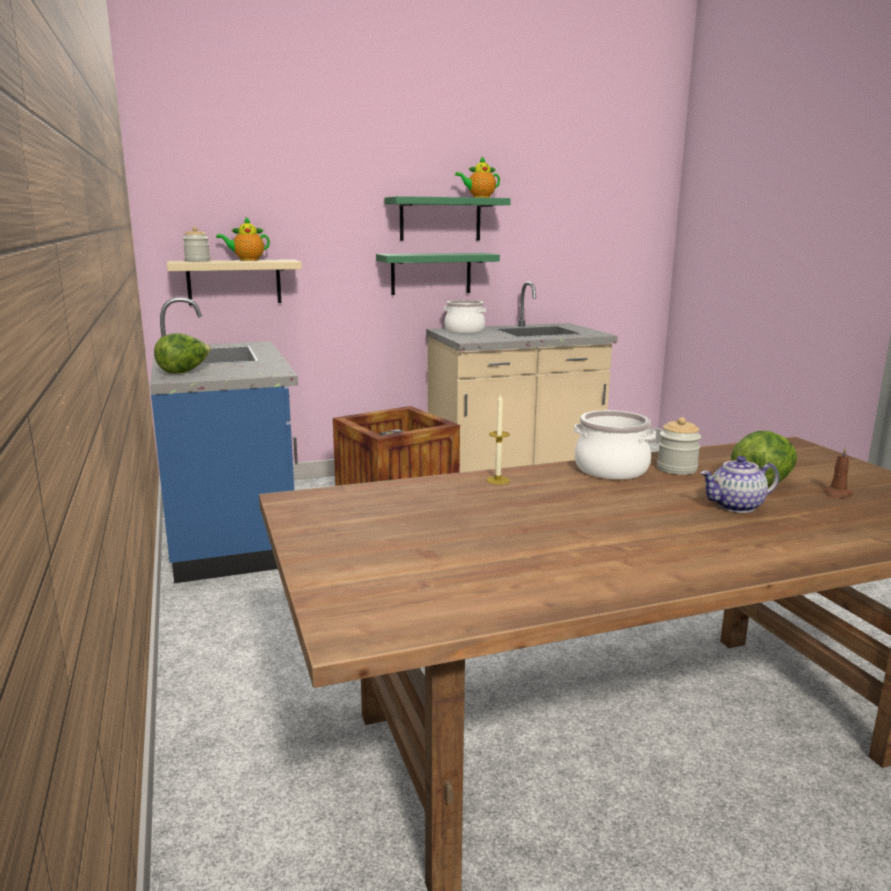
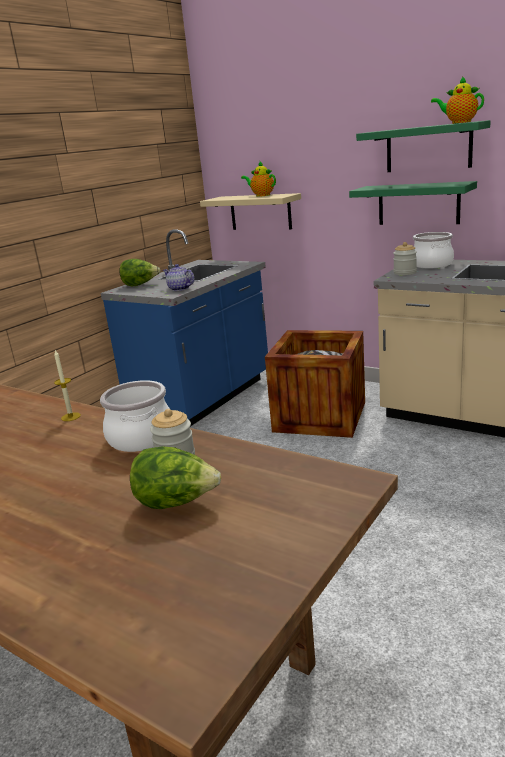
camera: 55 degrees right, 5 degrees up
jar [183,227,210,262] -> jar moved to [393,242,417,275]
teapot [700,456,779,513] -> teapot moved to [163,264,195,291]
brown candle [823,447,853,498] -> none

